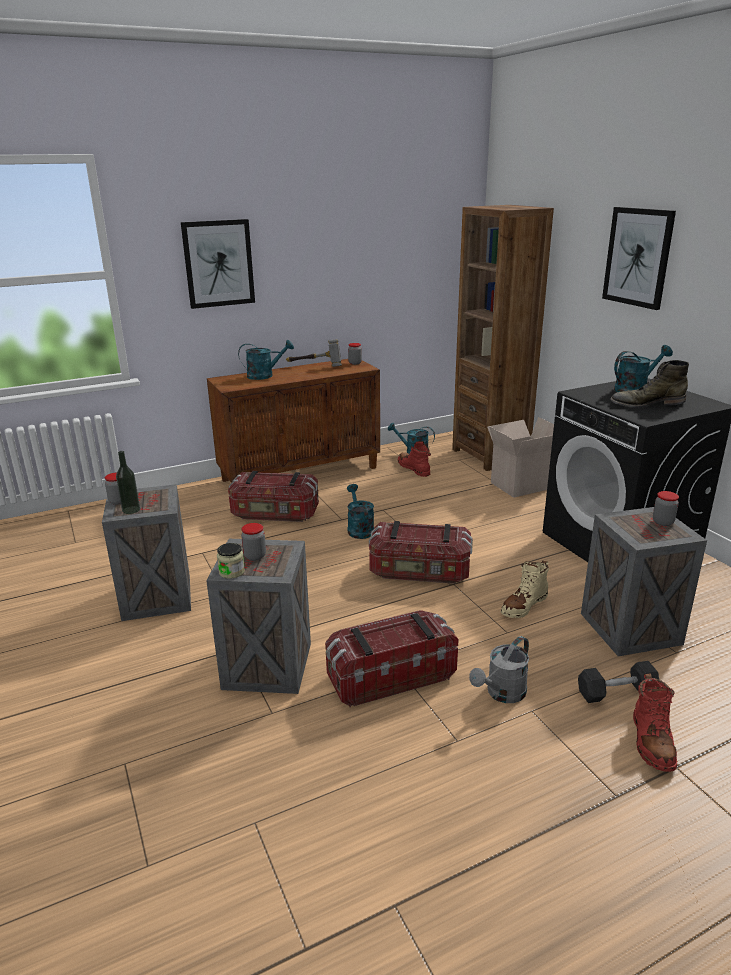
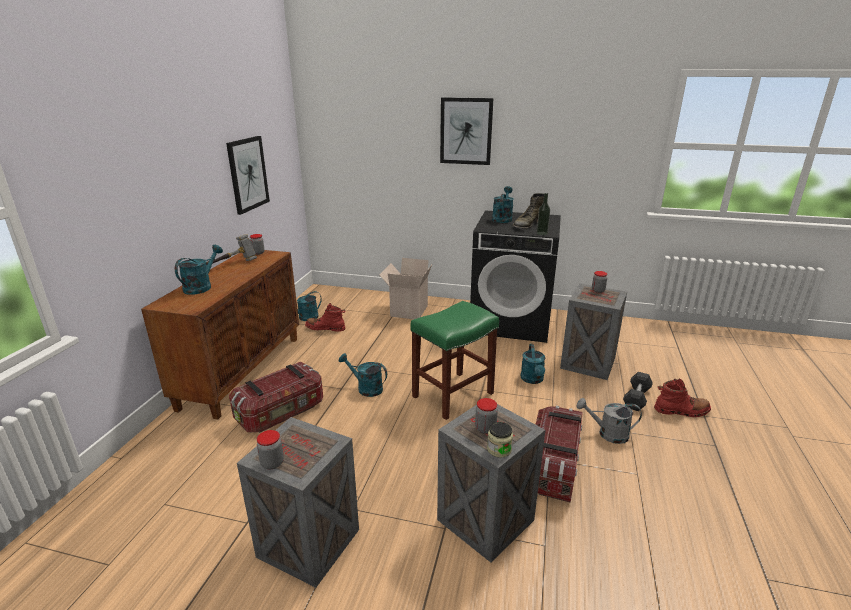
camera: 50 degrees left, 0 degrees up
bottle [116,451,140,514] -> bottle moved to [537,193,550,235]
picture [181,219,255,309] -> picture moved to [226,136,270,215]
storage box [369,521,473,584] -> green stool [410,301,499,420]
brown bookcase [452,205,554,471] -> none
grey watering can [469,636,529,703] -> grey watering can turned 105 degrees clockwise [576,398,642,444]
beige boot [501,561,549,618] -> turquoise watering can [520,344,545,384]
red boot [633,673,677,772] -> red boot turned 45 degrees counterclockwise [654,378,711,417]

